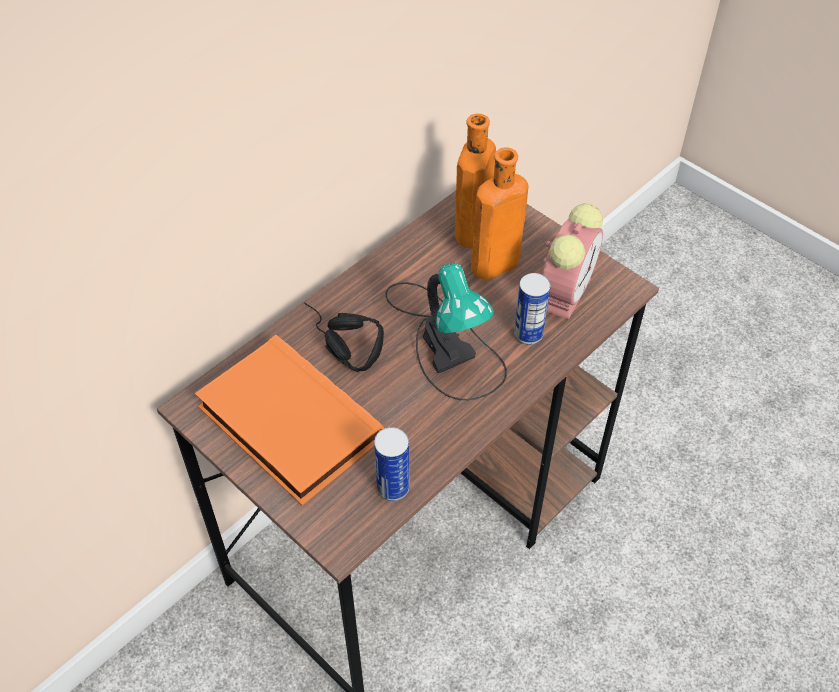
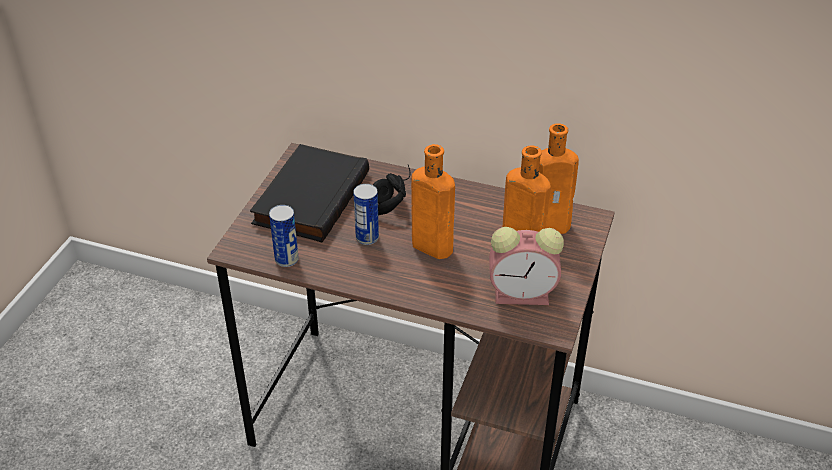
camera: 65 degrees right, 10 degrees down
orange book [195,335,384,505] -> black book [250,144,369,242]
table lamp [385,262,507,401] -> orange bottle [411,144,455,259]
can [514,273,551,345] -> can moved to [353,184,379,245]

